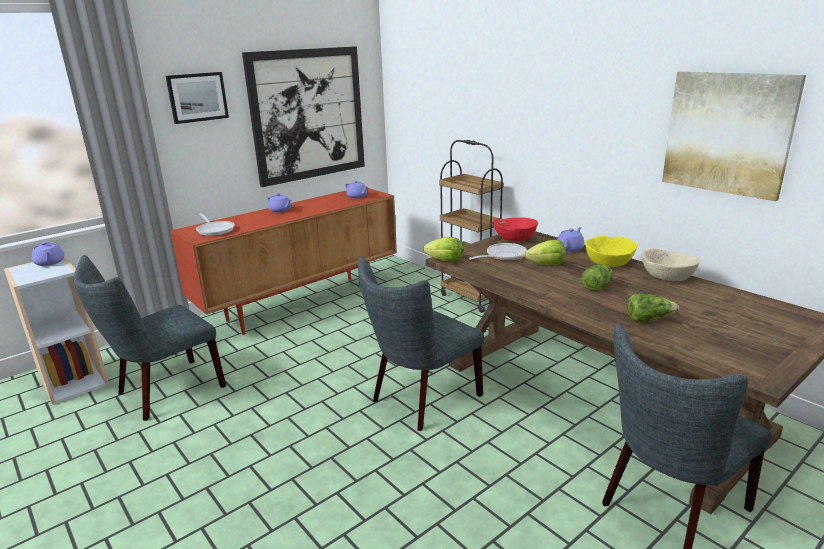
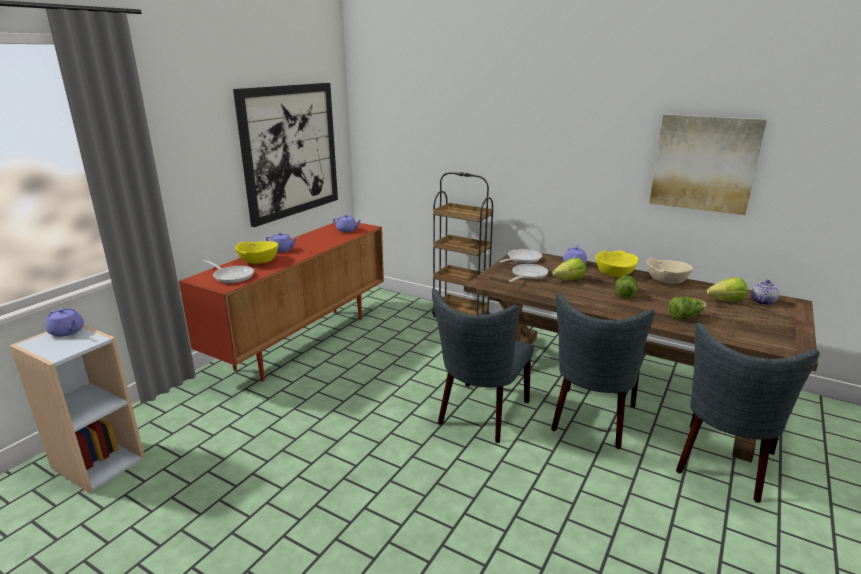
camera: 20 degrees left, 0 degrees up
grey chair [74,255,226,421] -> grey chair moved to [551,293,655,449]
picture [166,72,229,124] -> none
lettuce [423,237,463,262] -> lettuce moved to [707,278,747,301]
red bowl [493,218,538,241] -> frying pan [499,249,542,263]
none -> yellow bowl [235,241,278,264]
none -> teapot [751,280,779,305]

